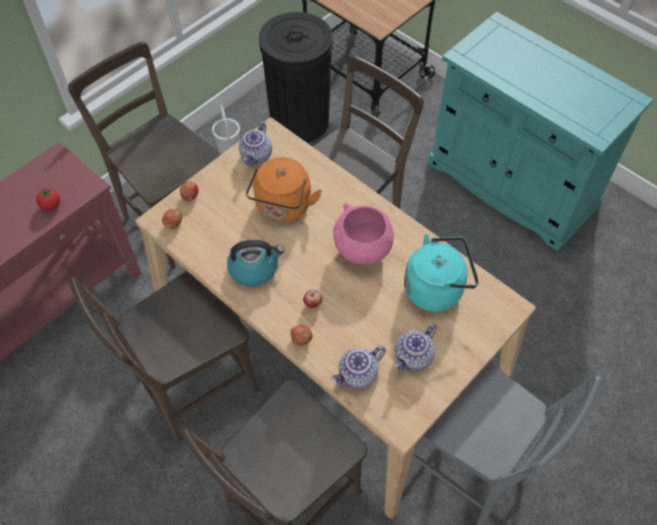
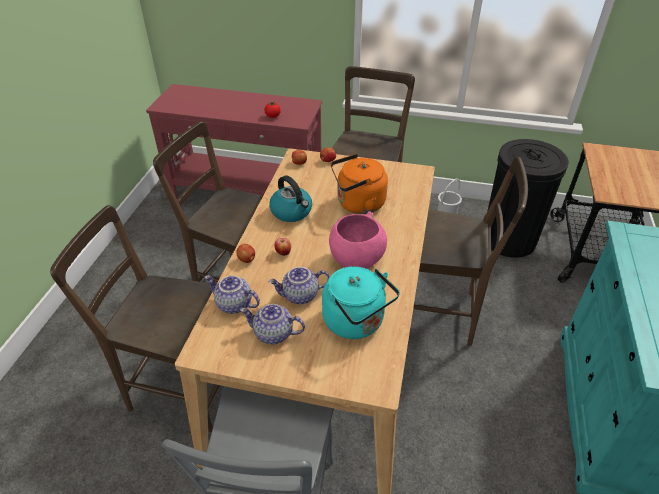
camera: 60 degrees right, 15 degrees down
teapot [239,122,272,166] -> teapot moved to [269,267,330,304]

